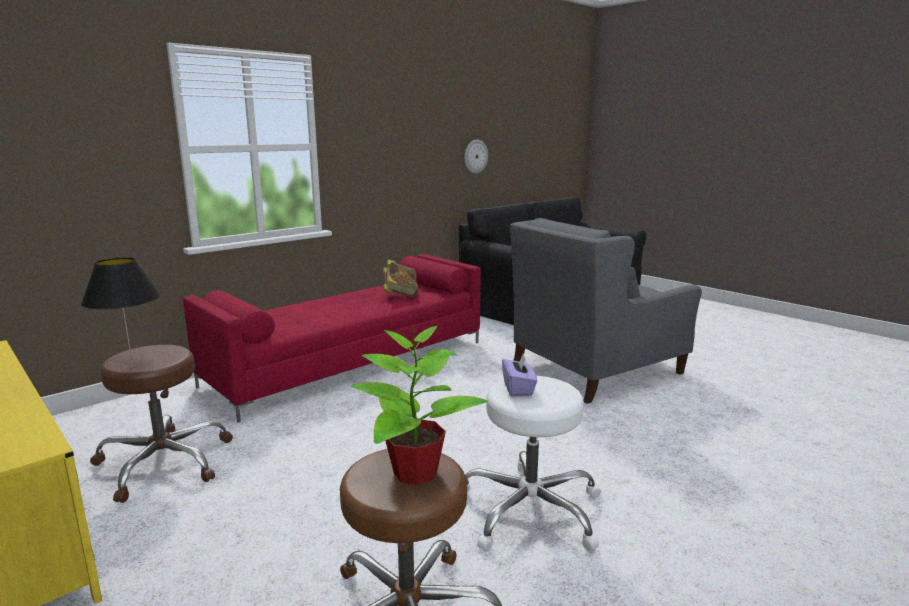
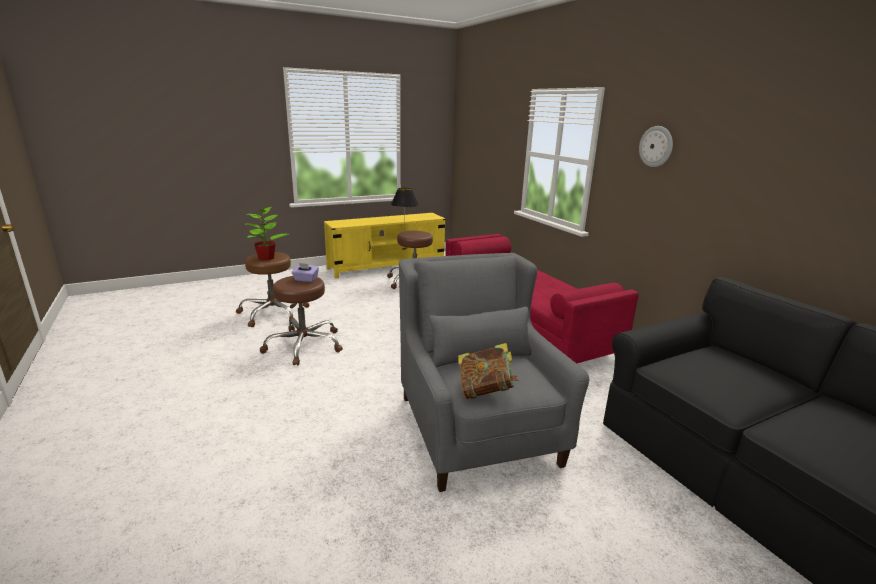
camera: 105 degrees right, 5 degrees up
book [383,259,418,298] -> book moved to [458,343,519,399]
wall clock [465,140,488,173] -> wall clock moved to [639,126,673,167]
white stool [465,376,601,551] -> brown stool [260,276,343,365]

